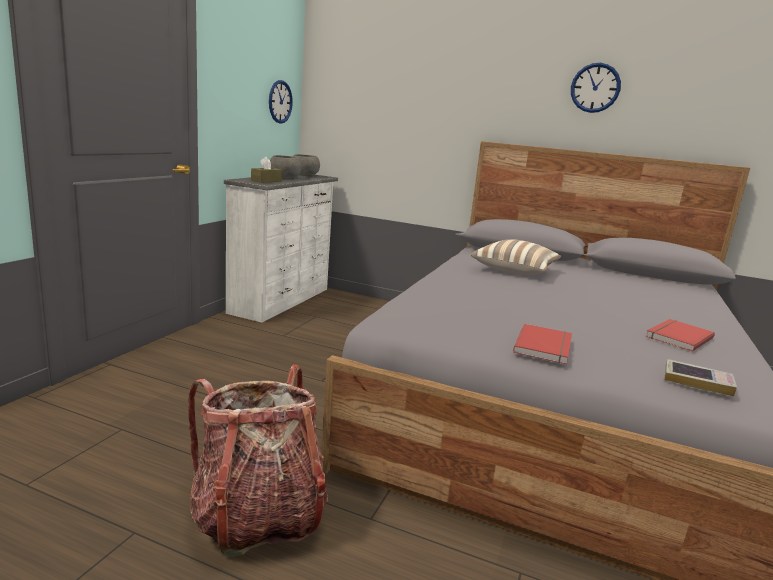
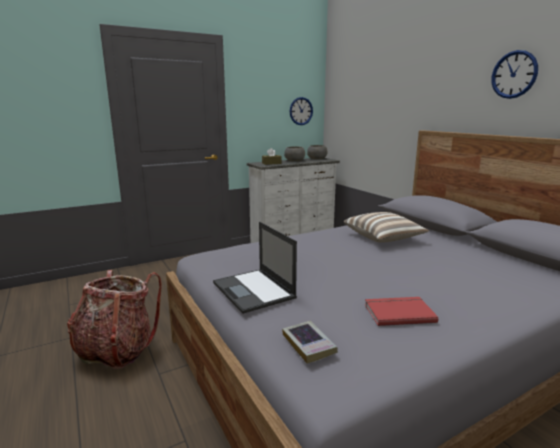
camera: 40 degrees right, 0 degrees up
red book [513,324,572,364] -> laptop [213,222,297,314]

